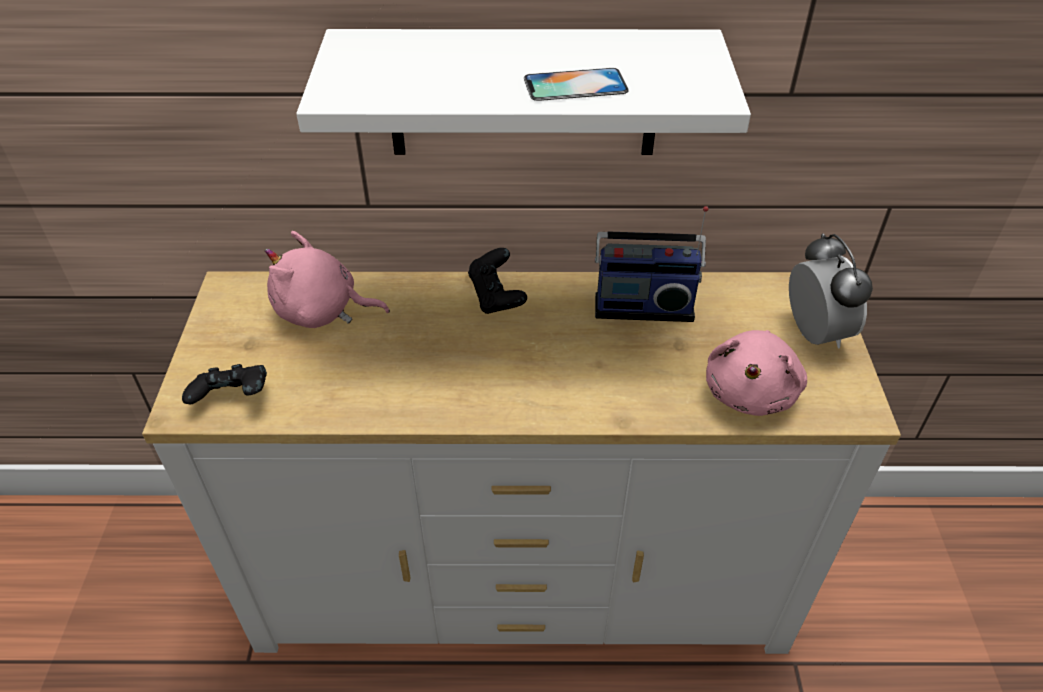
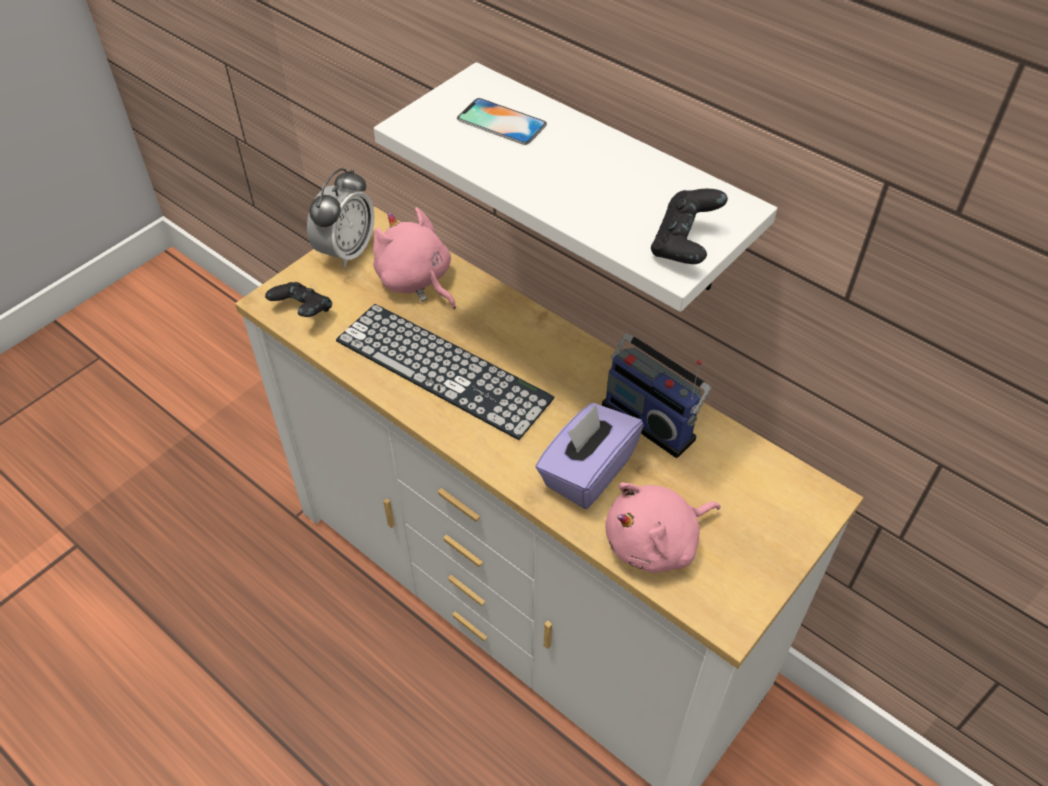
camera: 40 degrees right, 5 degrees up
black game controller [468,248,527,314] -> black game controller moved to [651,189,728,264]
phone [524,68,629,101] -> phone moved to [457,98,547,145]
alarm clock [789,233,873,349] -> alarm clock moved to [307,168,374,268]
none -> keyboard [336,304,554,440]
none -> purple tissue box [535,403,644,509]

